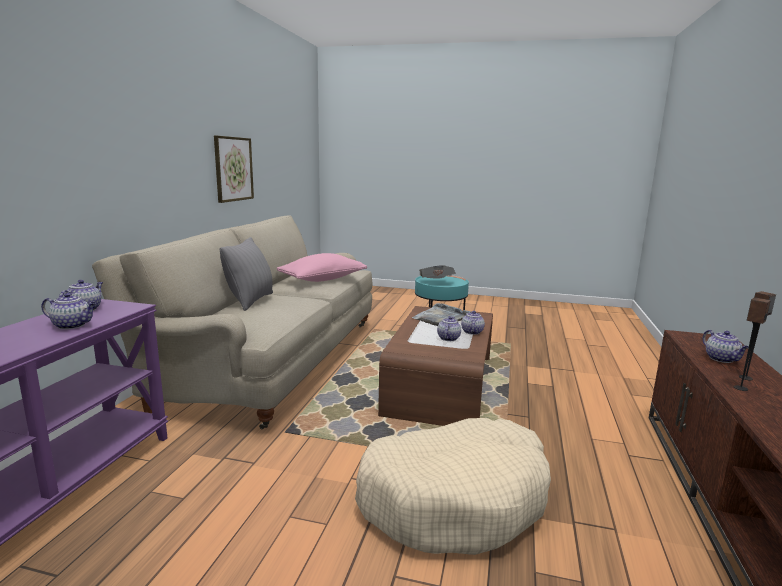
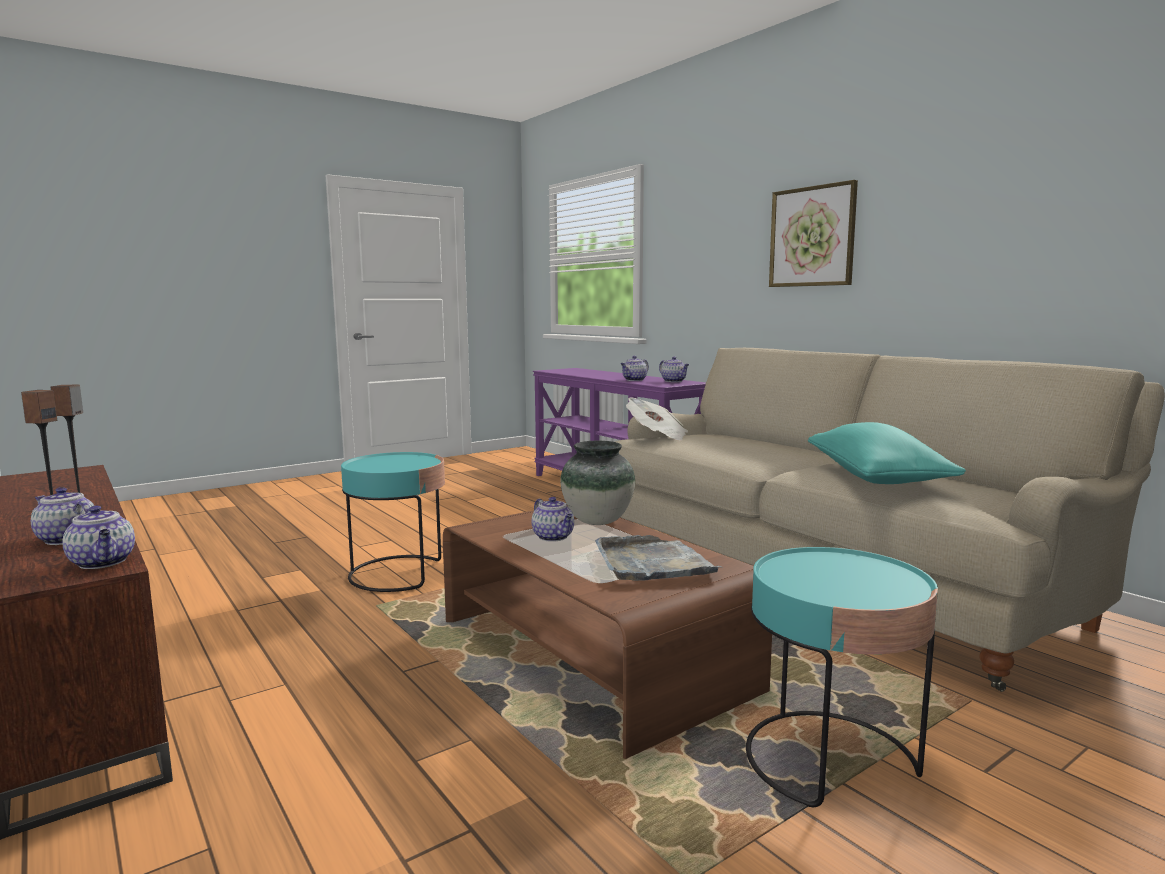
camera: 130 degrees right, 5 degrees down
picture [214,136,254,203] -> picture moved to [769,180,858,287]
grey pillow [220,237,273,311] -> none
pink pillow [277,253,367,282] -> turquoise pillow [808,422,966,484]
beige dog bed [355,418,551,555] -> turquoise side table [341,452,445,592]
newspaper [419,265,456,279] -> newspaper moved to [626,397,688,441]
teapot [461,311,485,335] -> teapot moved to [62,506,135,569]
none -> vase [560,441,635,525]

